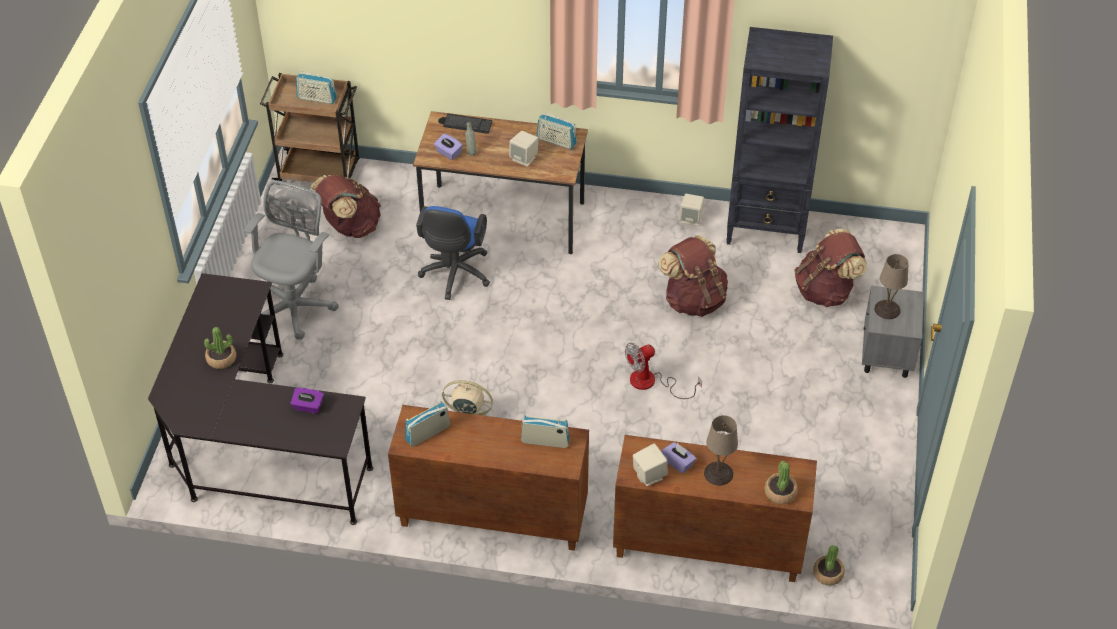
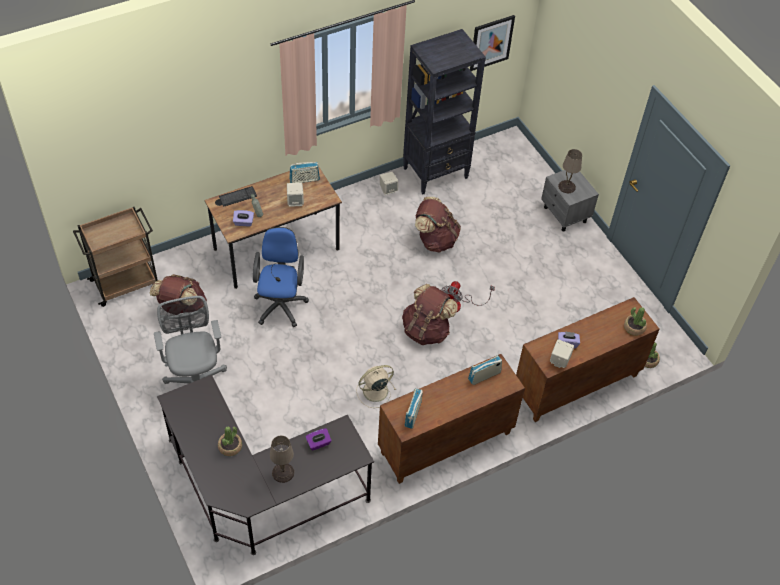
camera: 40 degrees left, 5 degrees up
radio [296,71,337,104] -> none
blue office chair [416,206,490,300] -> blue office chair turned 150 degrees counterclockwise [253,227,309,327]
beige table lamp [704,415,738,485] -> beige table lamp moved to [270,436,294,483]
brown backpack [794,229,867,307] -> brown backpack moved to [402,284,458,345]
none -> picture [470,15,515,71]

